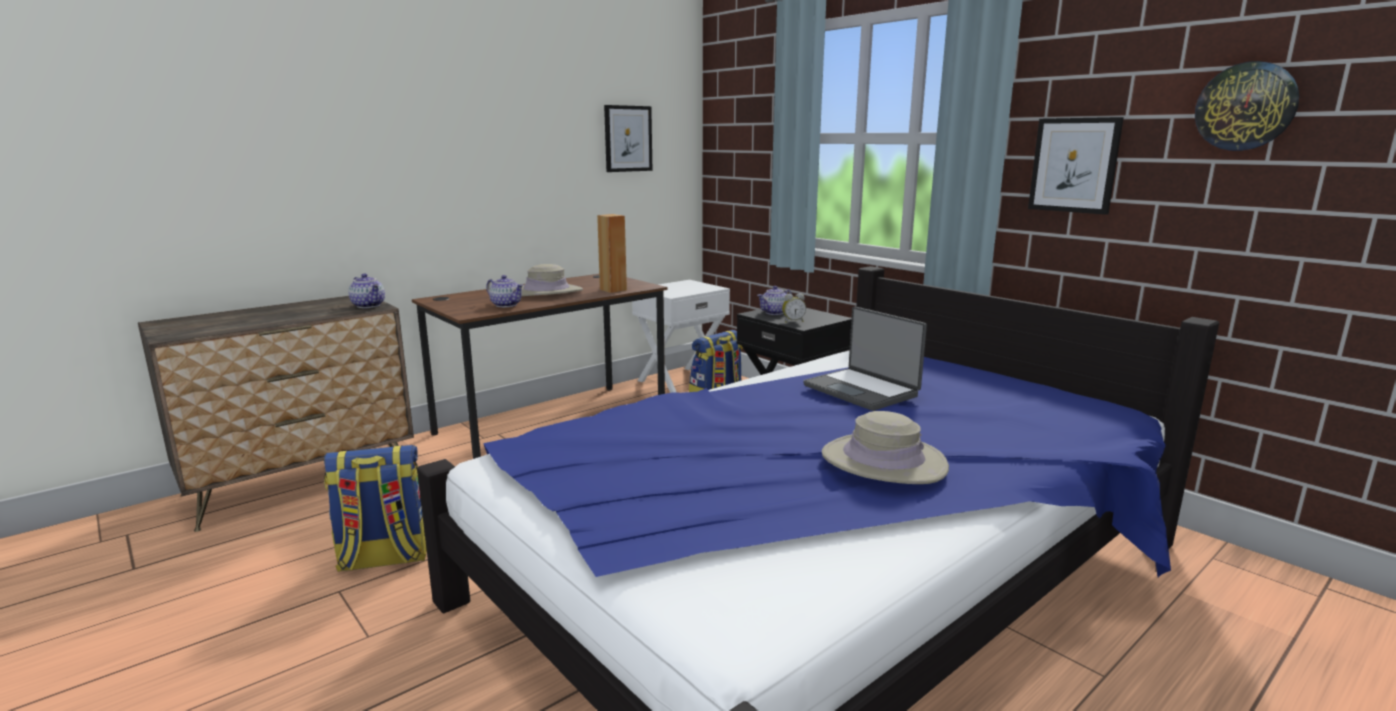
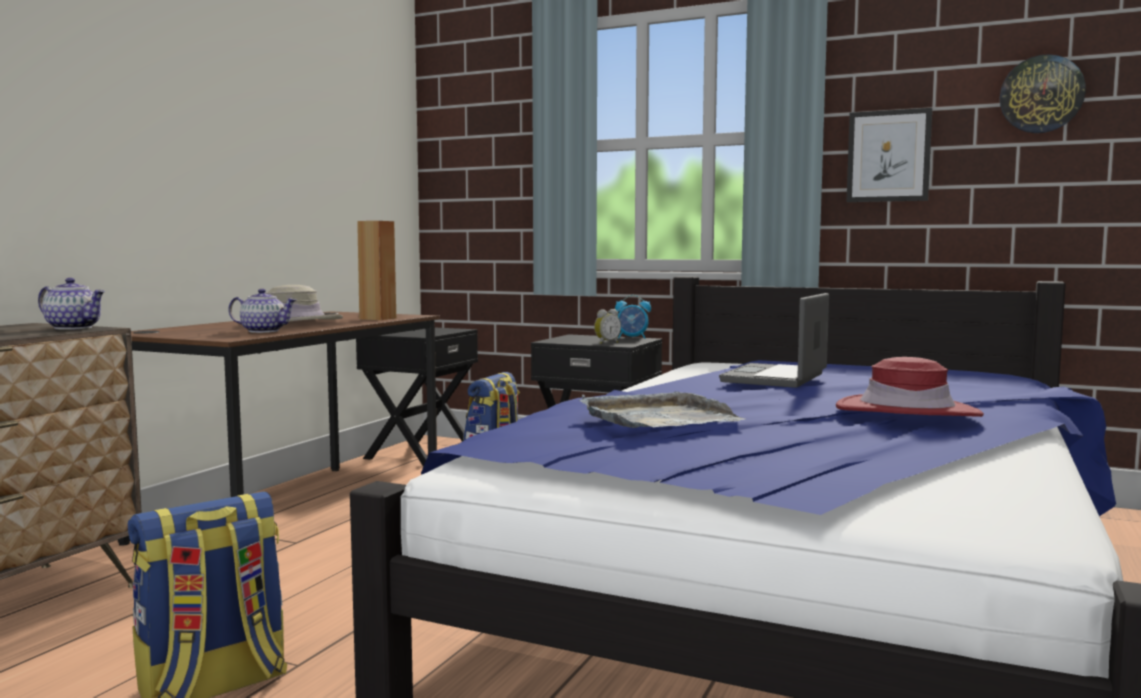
camera: 25 degrees left, 10 degrees down
picture [604,105,652,172] -> none
white nightstand [632,280,730,393] -> black nightstand [356,328,478,466]
teapot [757,286,792,315] -> none
laptop [803,306,927,411] -> laptop turned 90 degrees clockwise [719,293,829,388]
beige hat [822,411,949,484] -> red hat [836,357,984,417]
none -> grey tray [579,392,745,428]
none -> alarm clock [615,295,651,339]

